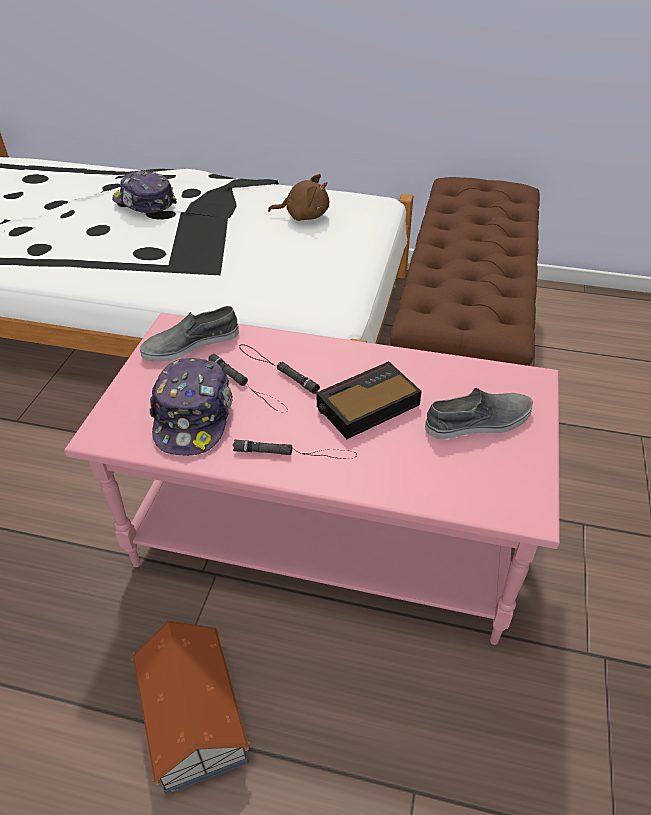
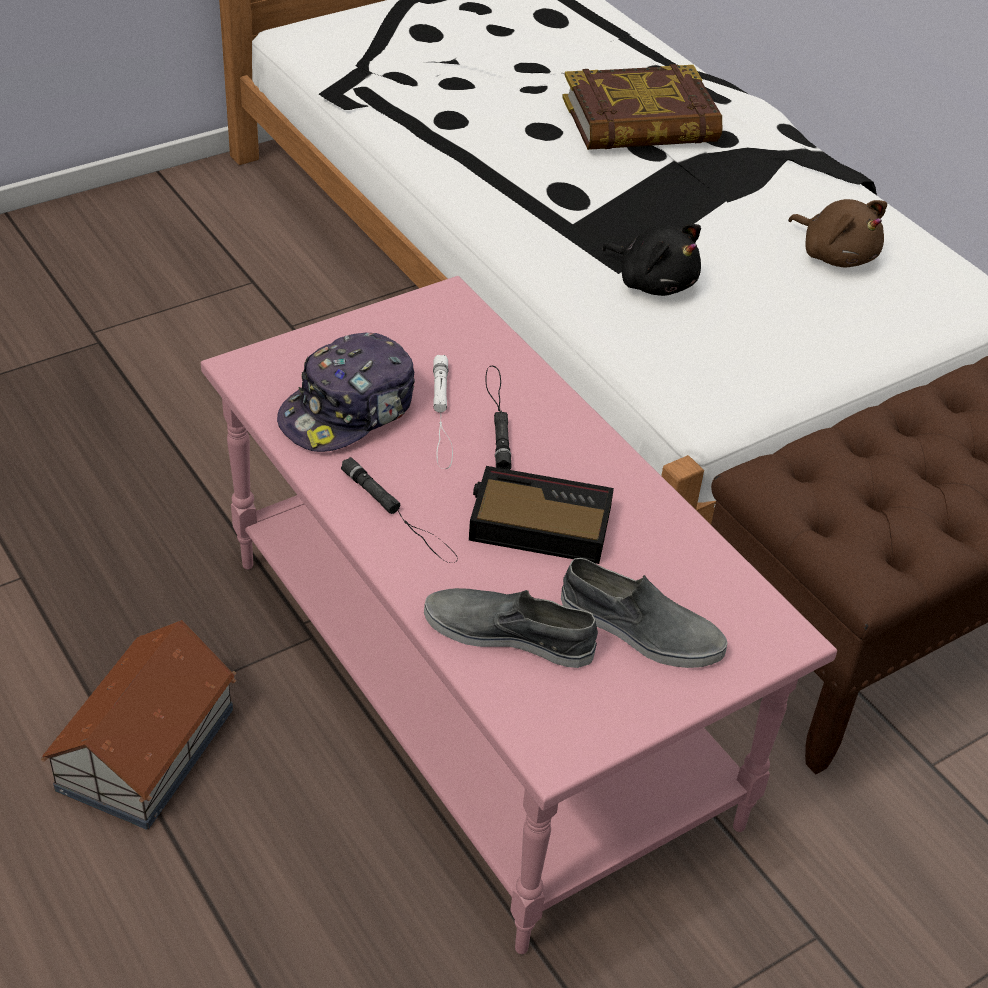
camera: 40 degrees right, 0 degrees up
cap [112,170,177,213] -> book [562,64,722,150]
grey shoe [140,306,239,362] -> grey shoe moved to [424,588,598,668]
black flashlight [208,354,288,413] -> white flashlight [433,355,453,469]
none -> black plush toy [602,224,701,296]

